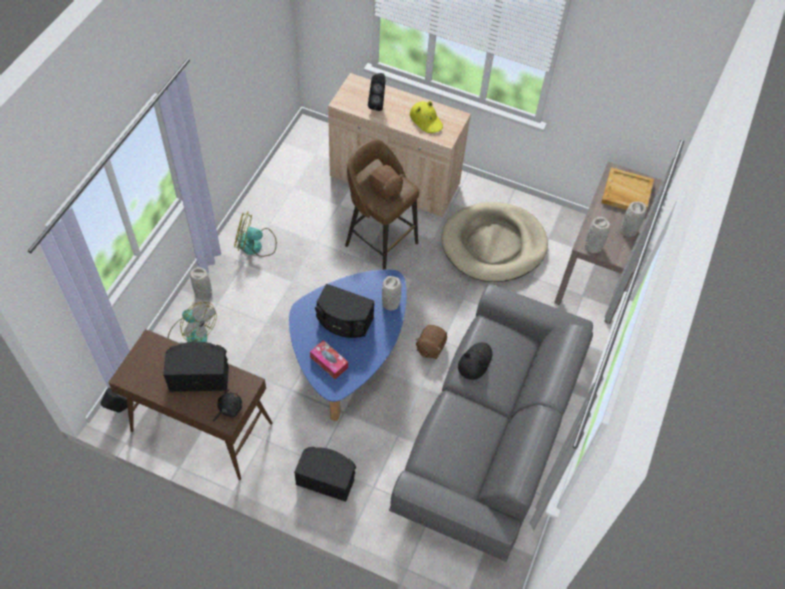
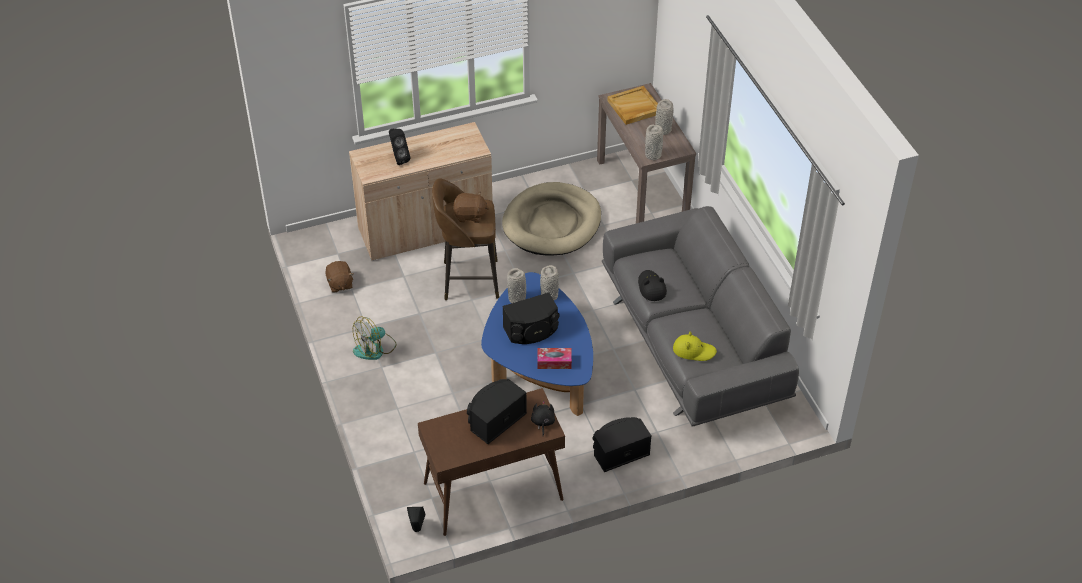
camera: 40 degrees left, 10 degrees down
fan [168,302,217,344] -> none
grey vase [190,267,212,300] -> grey vase moved to [507,268,526,303]
yellow hat [410,101,443,133] -> yellow hat moved to [673,331,717,361]
brown plush toy [415,325,447,359] -> brown plush toy moved to [325,261,354,293]

